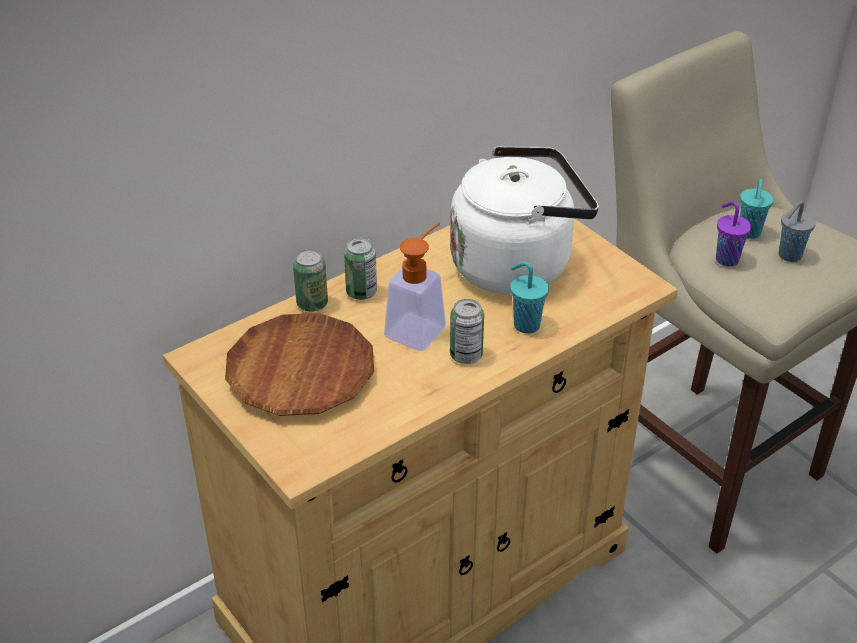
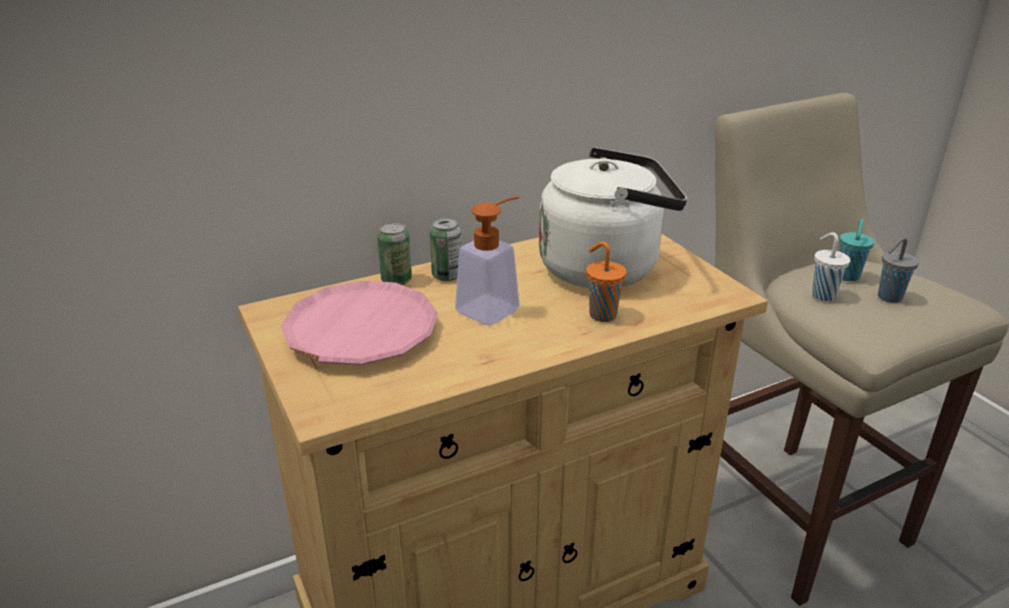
camera: 10 degrees right, 10 degrees down
brown plate [225,313,374,416] -> pink plate [281,281,438,365]
can [450,299,484,364] -> none
turquoise cup [510,262,549,333] -> orange cup [586,241,627,322]
purple cup [716,201,751,267] -> white cup [812,232,850,301]

